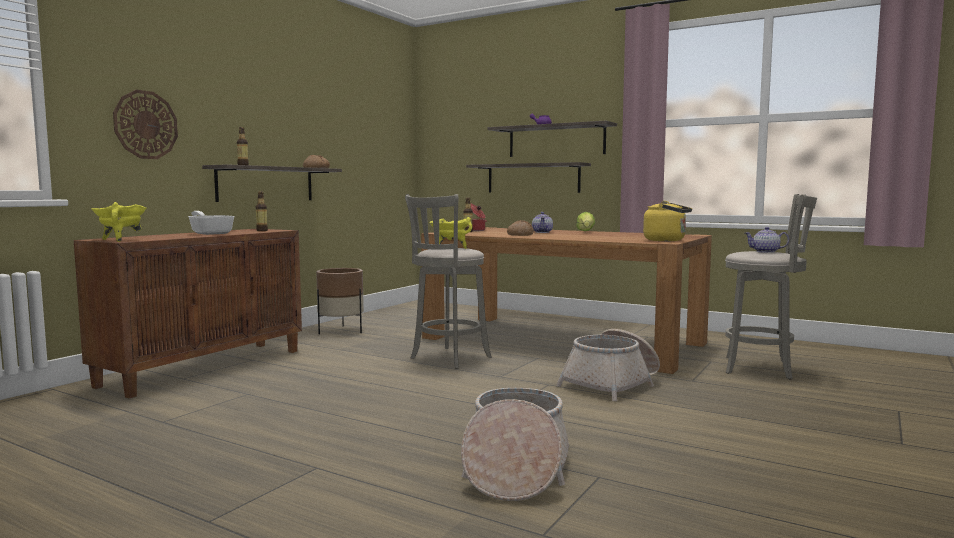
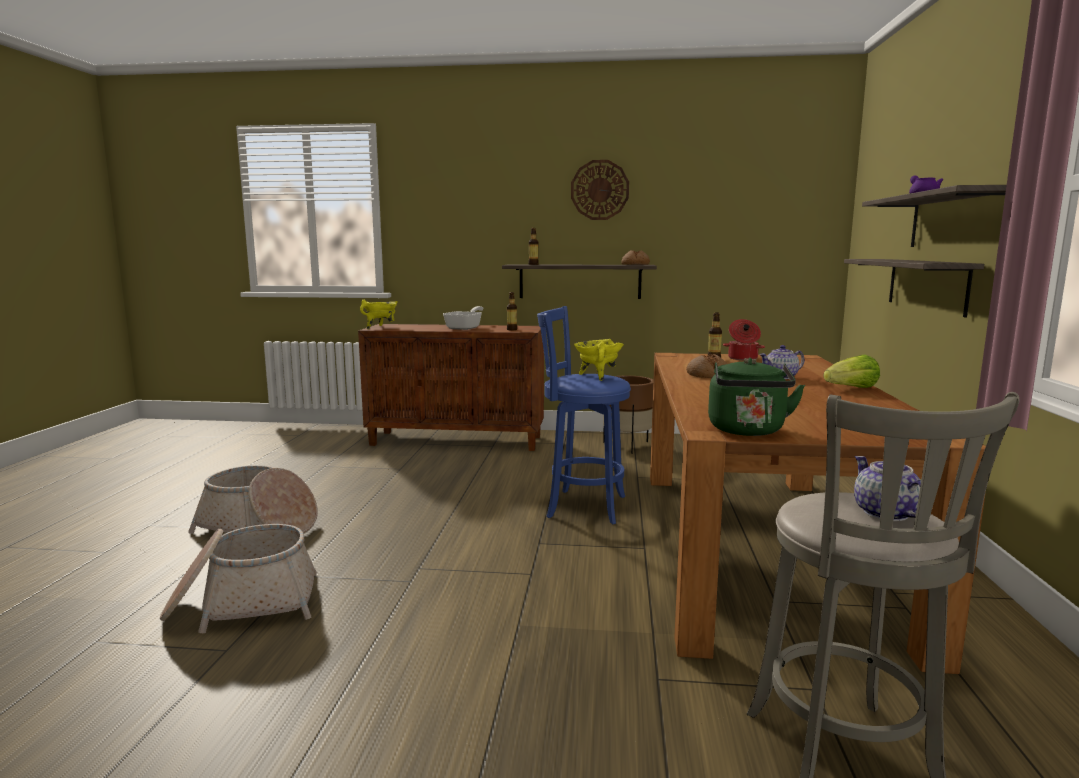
camera: 65 degrees right, 5 degrees up
wall clock [113,90,178,159] -> wall clock moved to [571,160,629,220]
grey stool [405,194,492,369] -> blue stool [537,306,631,524]
basket [556,329,660,401] -> basket moved to [188,465,318,534]
yellow kettle [643,201,692,241] -> green kettle [708,358,805,436]

